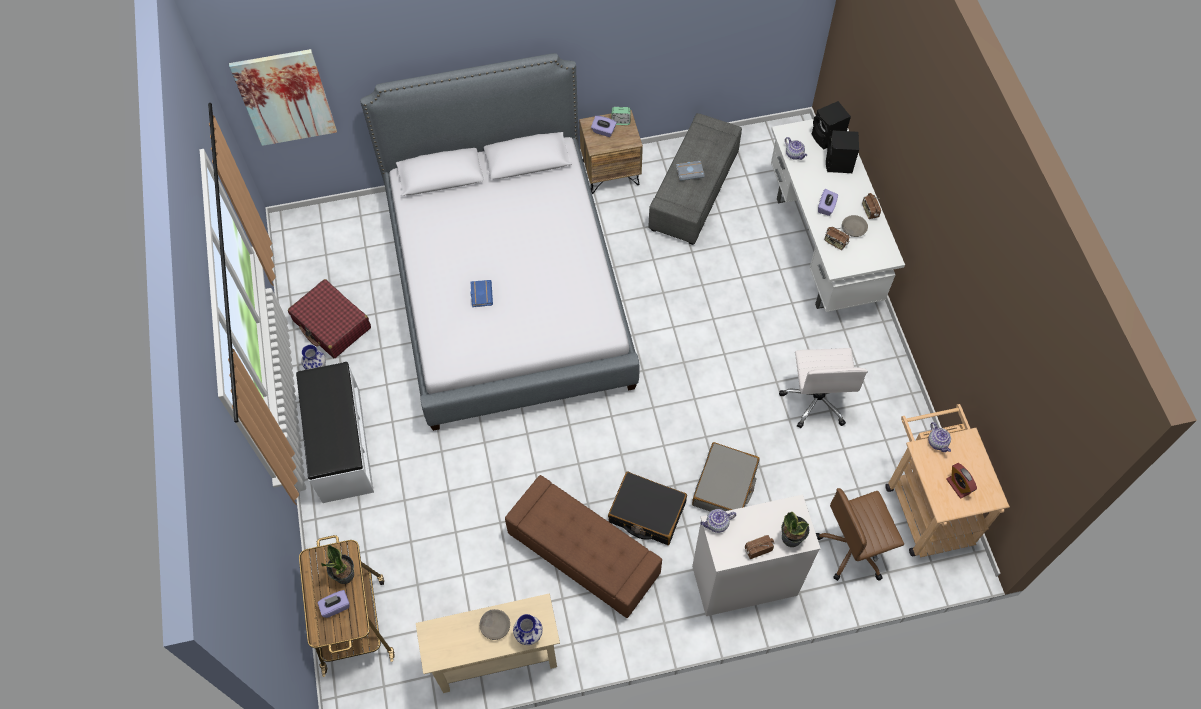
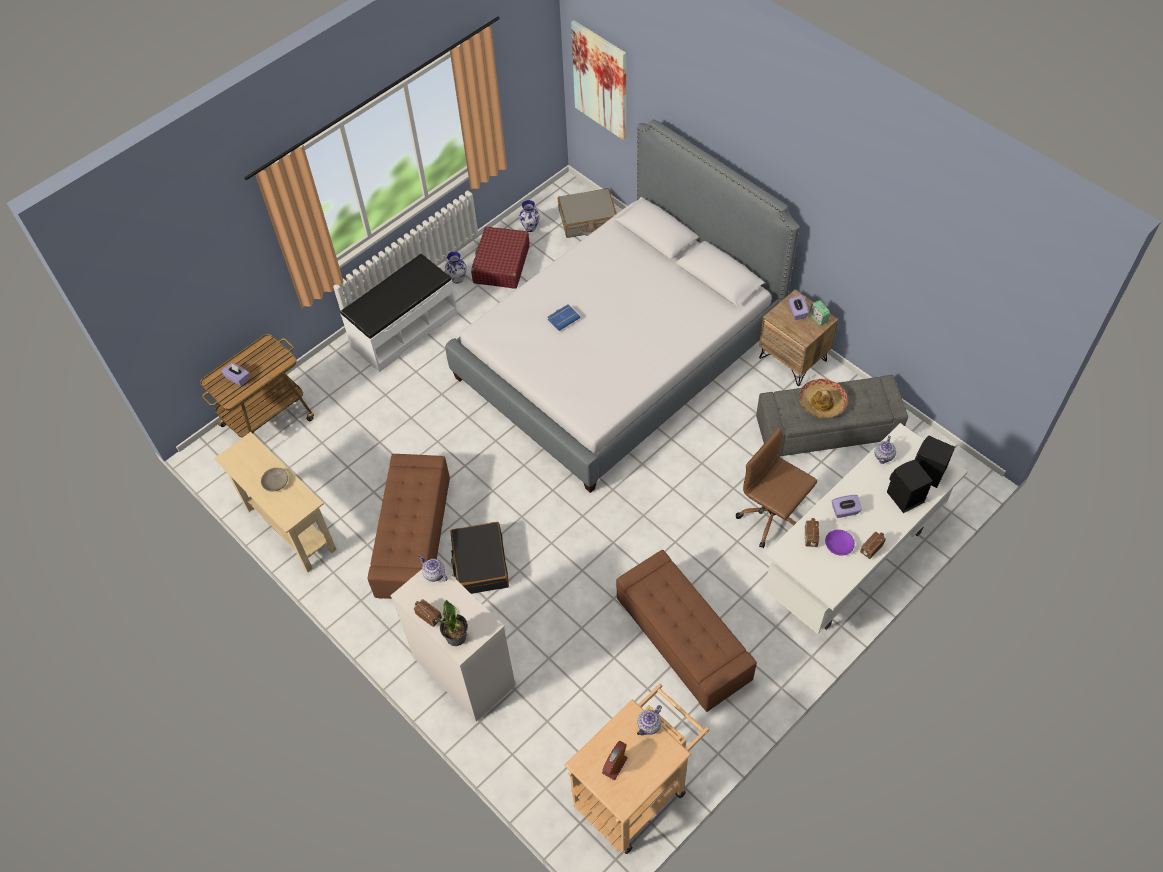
camera: 60 degrees right, 5 degrees down
potted plant [321,545,354,584] -> none
vase [513,614,543,645] -> vase moved to [519,200,540,232]
grey book [676,161,705,181] -> hat [799,379,847,418]
grey suitcase [692,442,760,512] -> grey suitcase moved to [558,188,617,238]
white office chair [779,348,868,428] -> brown ottoman [617,550,757,712]
brown office chair [816,488,904,581] -> brown office chair moved to [736,428,817,548]
grey bowl [842,215,868,237] -> purple bowl [825,530,855,556]

